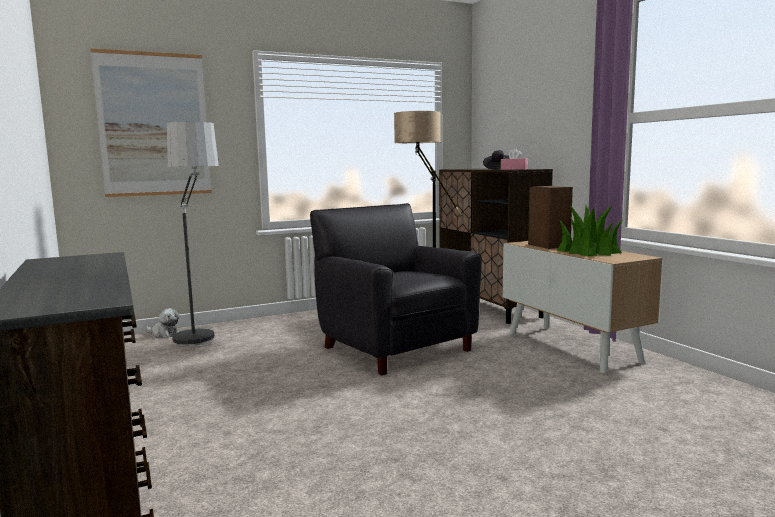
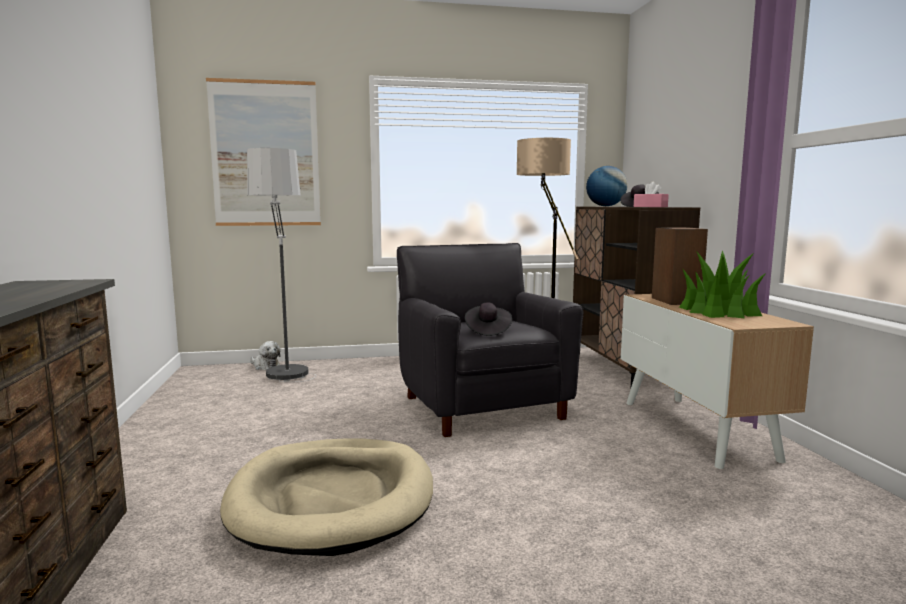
camera: 15 degrees right, 0 degrees up
none -> beige dog bed [220,438,433,556]
none -> black hat [465,303,512,336]
none -> globe [586,166,627,206]

